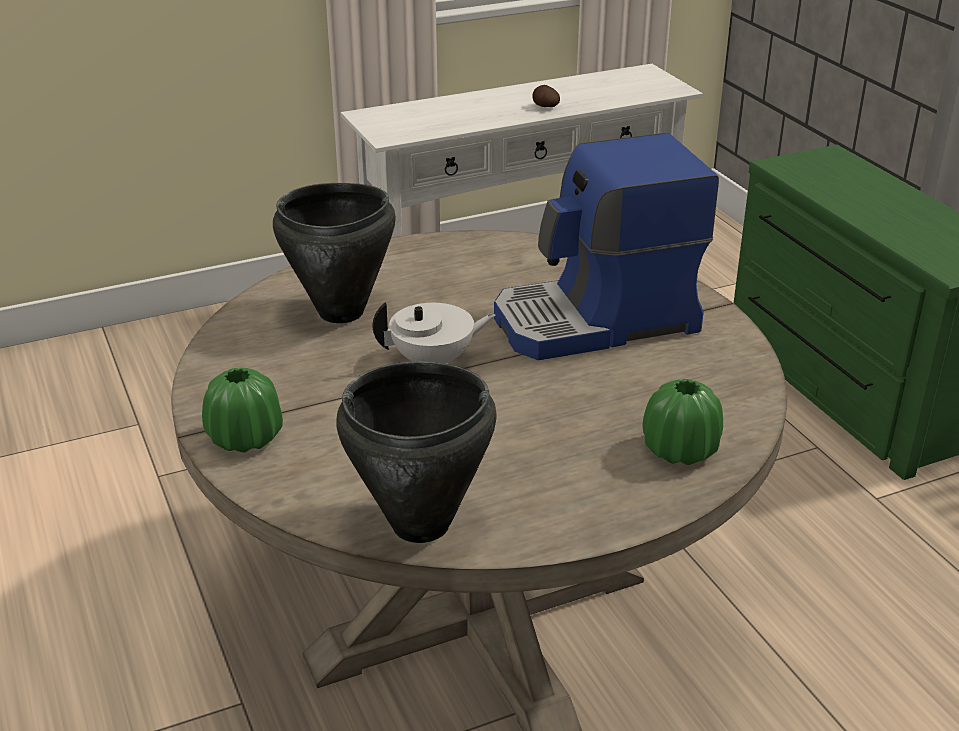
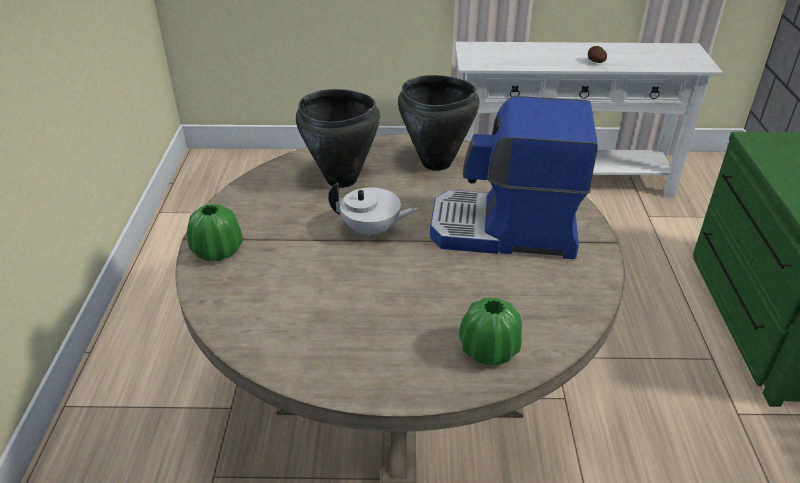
camera: 25 degrees right, 5 degrees up
black cooking pot [336,362,497,543] -> black cooking pot moved to [398,75,480,171]

